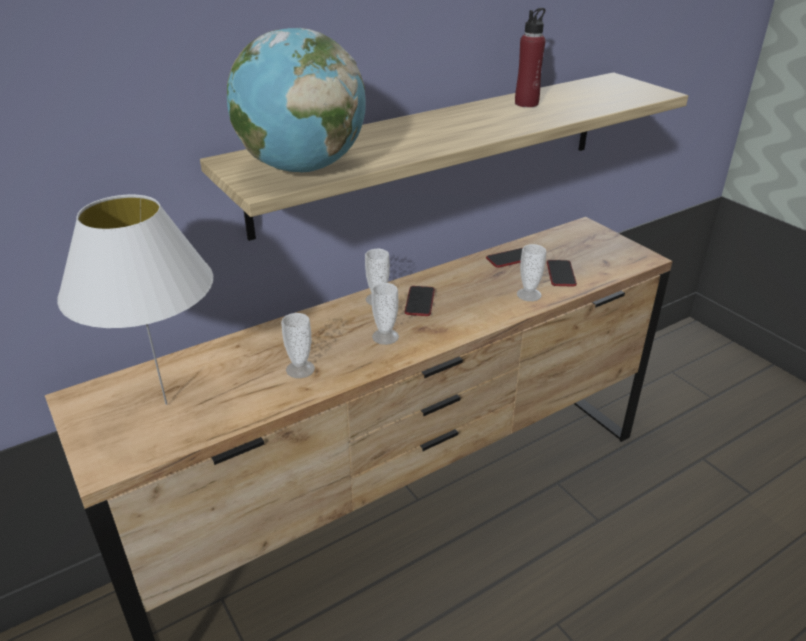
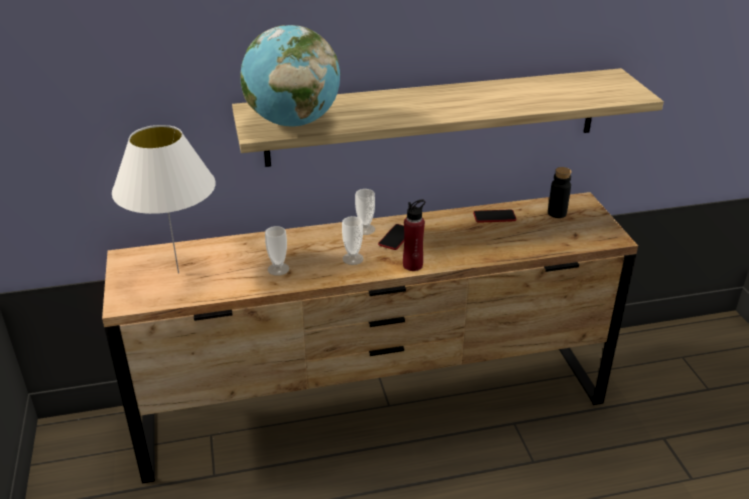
camera: 20 degrees right, 0 degrees up
red bottle [515,8,546,107] -> red bottle moved to [403,199,425,271]
cup [517,244,546,301] -> none
phone [547,260,577,287] -> none
none -> black bottle [548,167,572,218]

